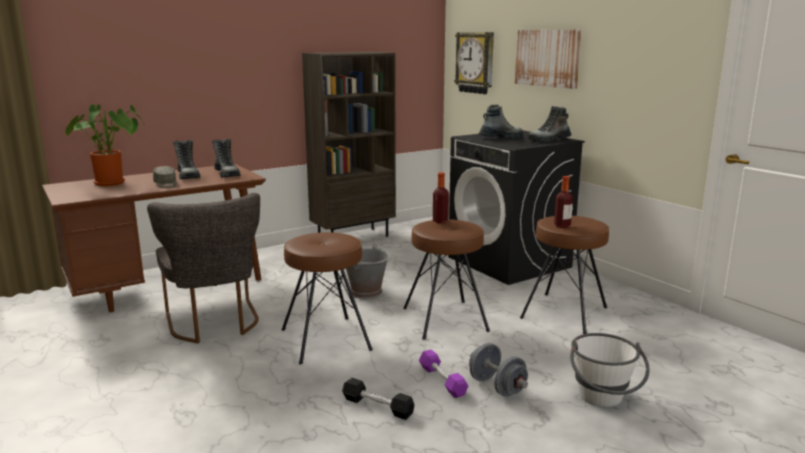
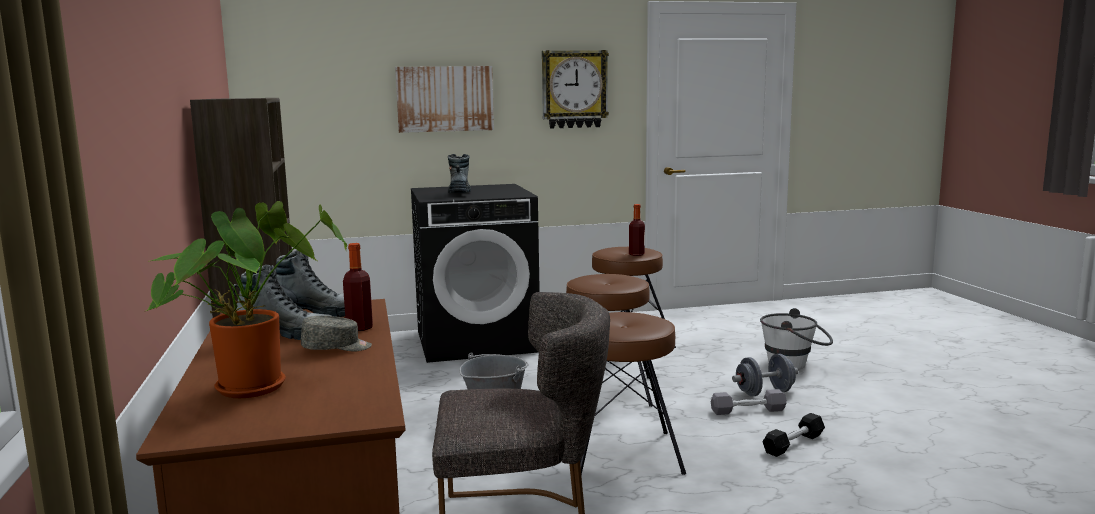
camera: 70 degrees left, 5 degrees down
purple dumbbell [419,349,468,398] -> grey dumbbell [711,389,787,415]
bottle [433,172,449,223] -> bottle moved to [343,243,373,331]
wall clock [454,32,494,94] -> wall clock moved to [542,50,609,129]
boot [528,106,571,142] -> none

